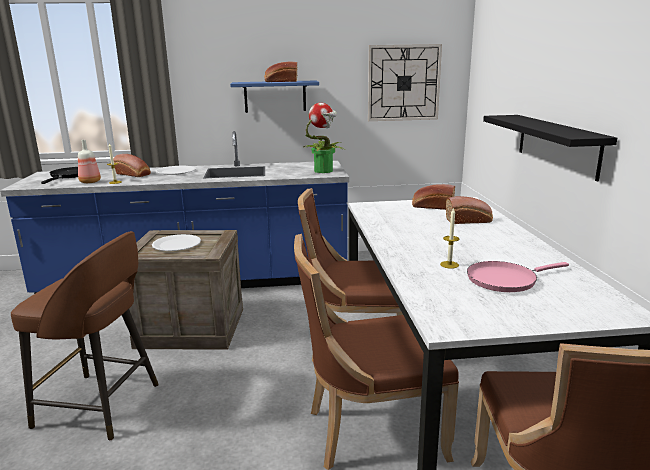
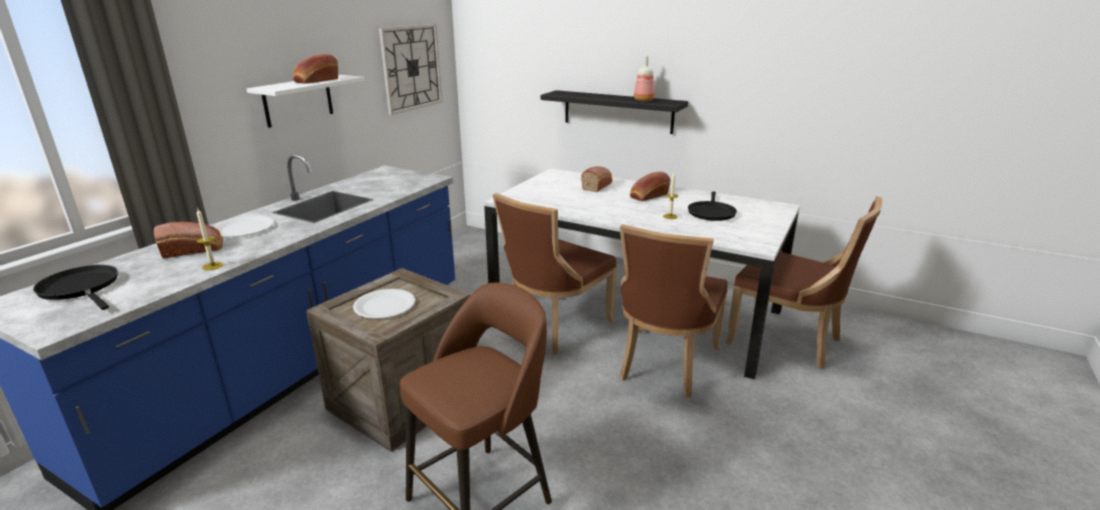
camera: 55 degrees left, 5 degrees up
bottle [78,140,101,183] -> bottle moved to [634,56,655,101]
blue shelf [230,81,319,113] -> white shelf [246,75,365,128]
potted plant [304,103,345,173] -> none
bread [412,184,455,210] -> bread moved to [630,171,670,201]
pink frying pan [467,261,569,292] -> black frying pan [688,192,737,221]

